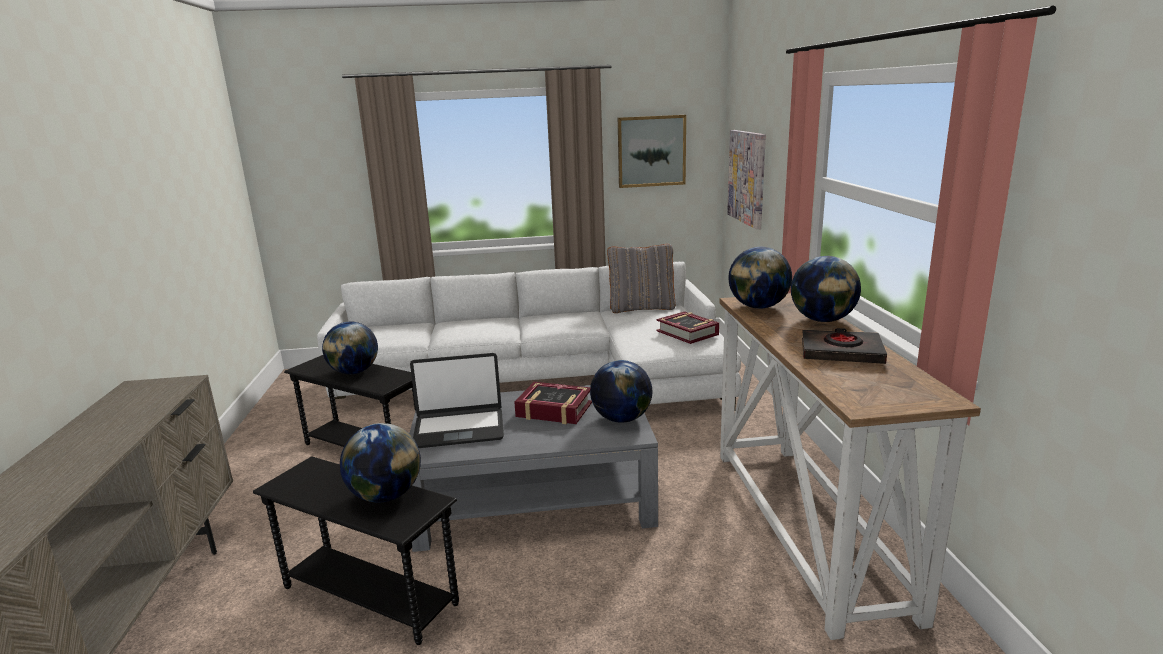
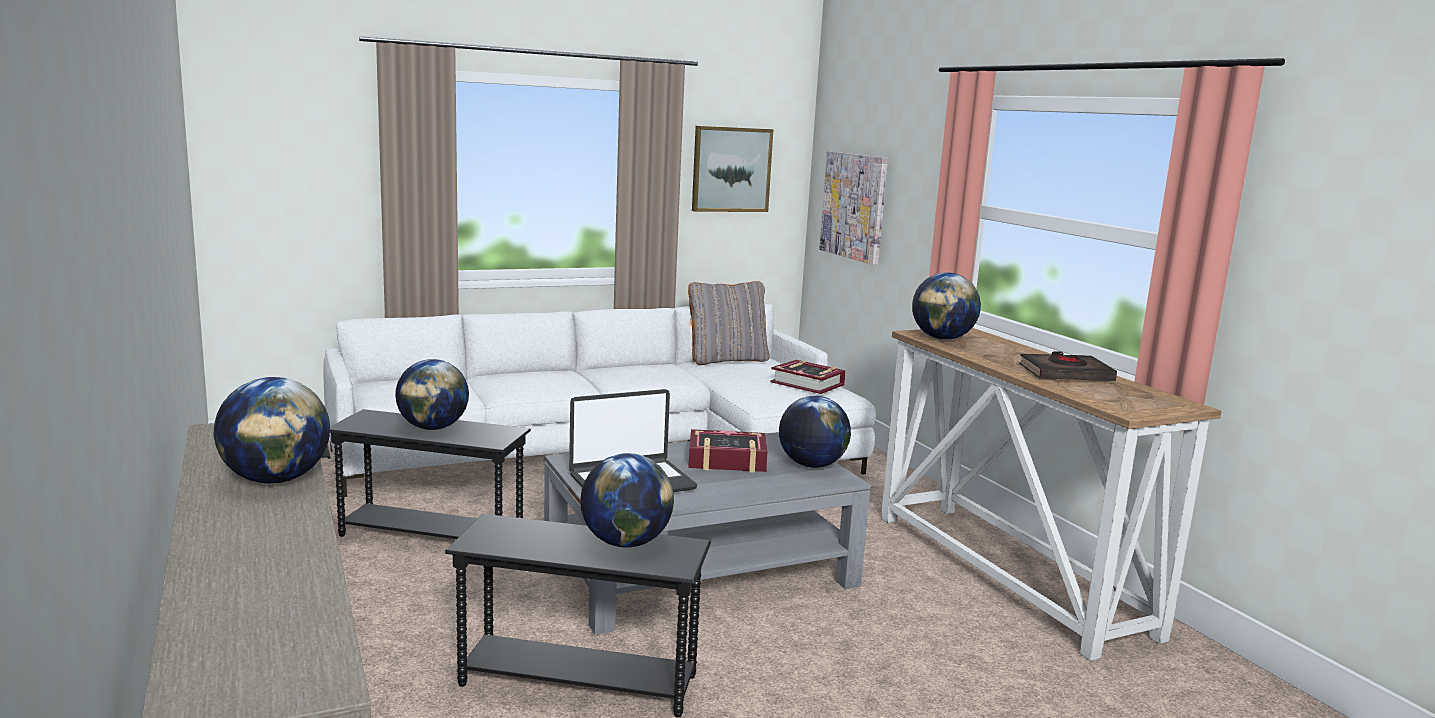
camera: 20 degrees left, 5 degrees down
globe [791,256,861,322] -> globe moved to [214,377,330,484]

